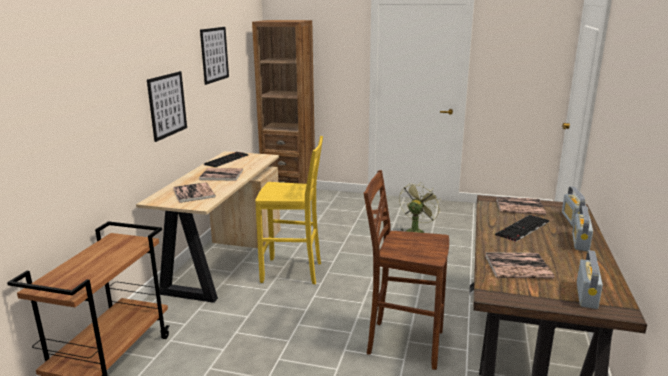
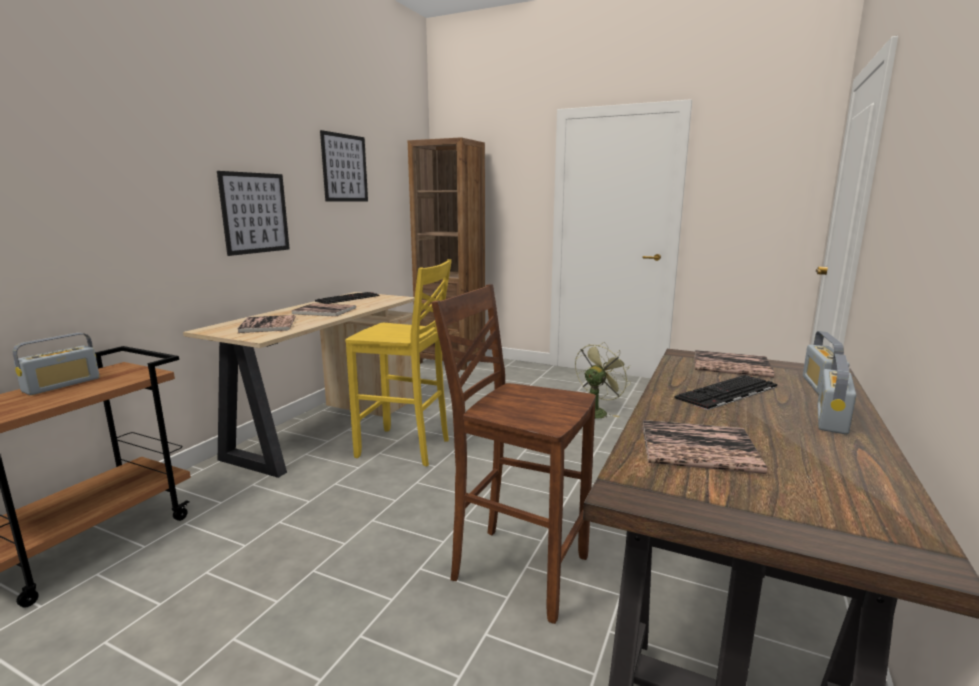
camera: 10 degrees right, 5 degrees down
radio [577,250,603,309] -> radio moved to [13,333,100,395]

